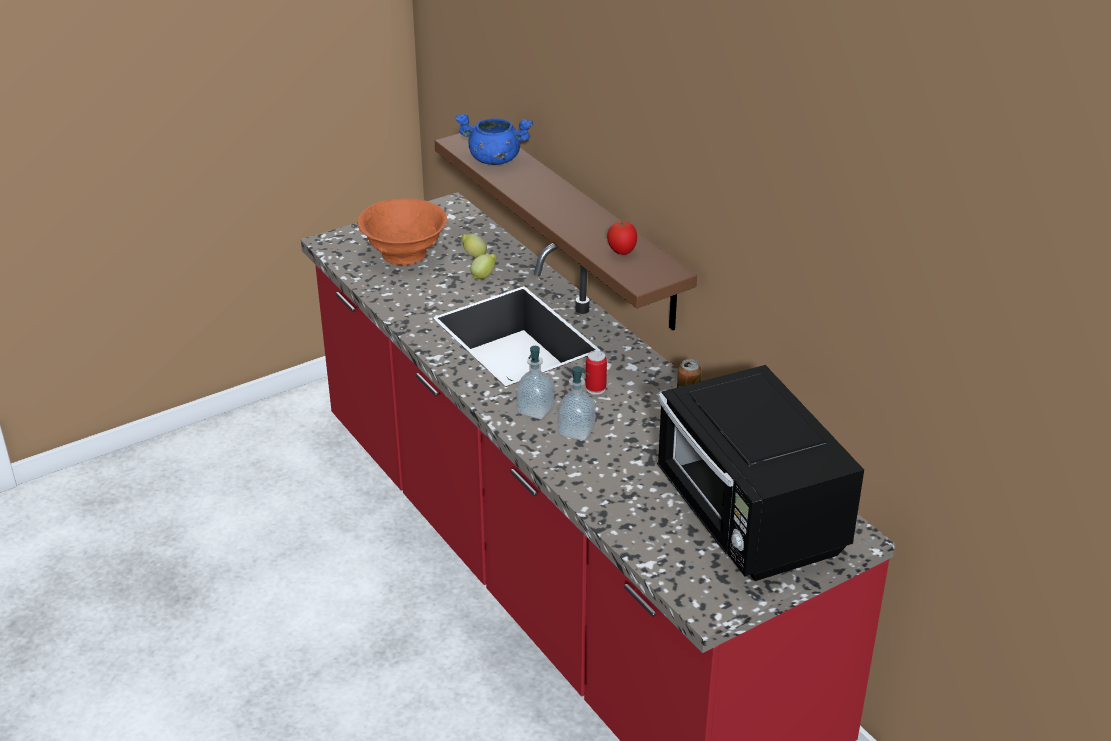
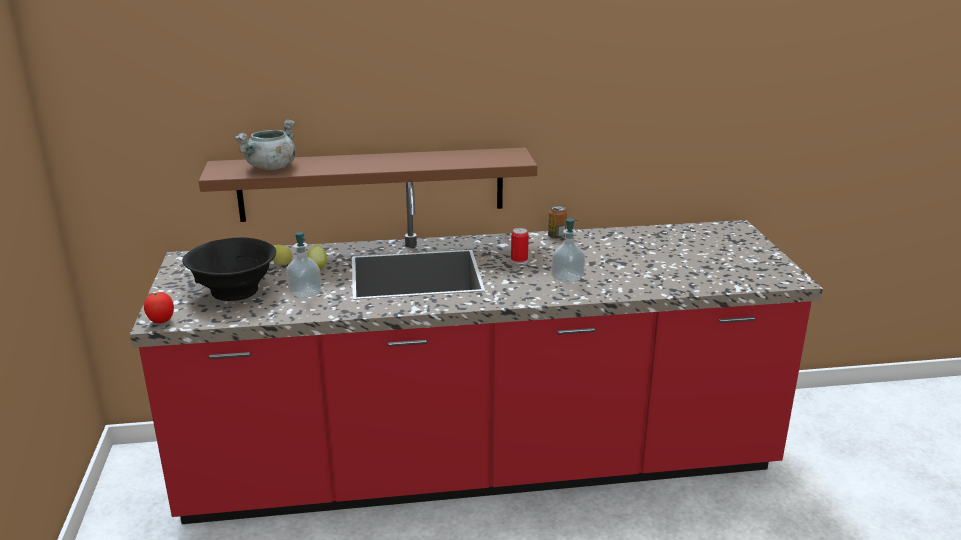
camera: 65 degrees left, 10 degrees down
orange bowl [358,198,447,266] -> black bowl [182,237,276,301]
blue cooking pot [455,114,533,165] -> grey cooking pot [234,120,296,170]
soap dispenser [516,346,554,419] -> soap dispenser moved to [286,232,322,299]
tomato [607,221,637,255] -> tomato moved to [144,292,174,323]
black microwave [657,365,864,581] -> none

